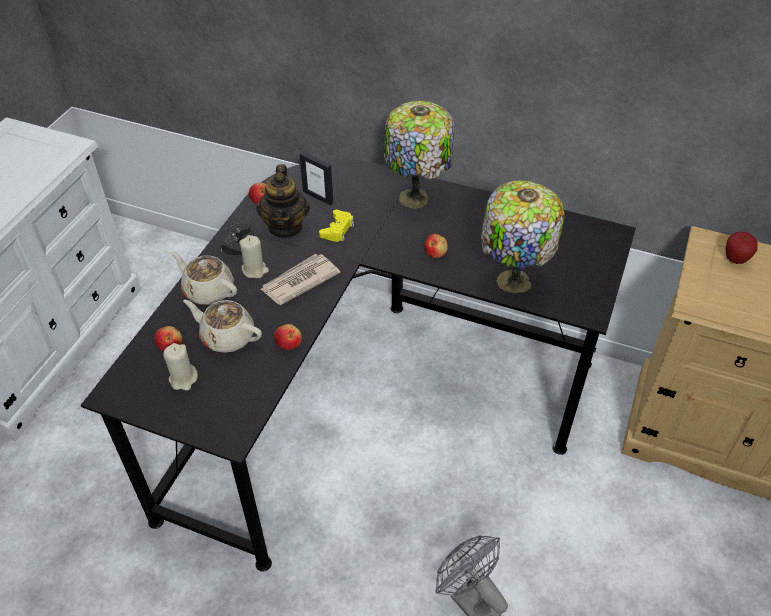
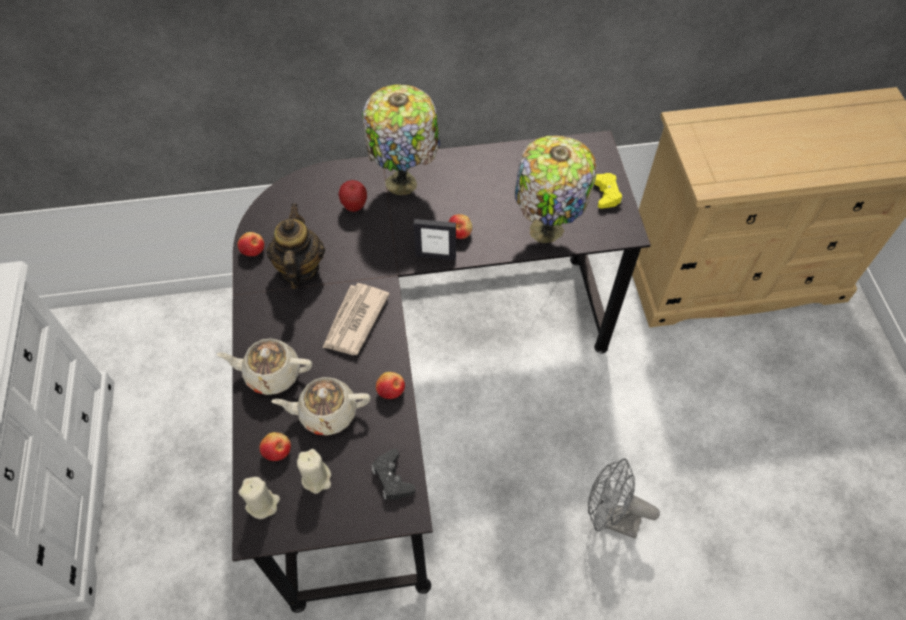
camera: 30 degrees left, 10 degrees up
black game controller [220,223,251,255] -> black game controller moved to [372,449,415,500]
beige candle [239,235,269,278] -> beige candle moved to [238,477,280,519]
teapot [256,164,310,239] -> teapot turned 150 degrees counterclockwise [266,204,325,289]
picture frame [299,152,333,205] -> picture frame moved to [414,219,456,260]
yellow game controller [319,210,354,242] -> yellow game controller moved to [594,173,622,209]
apple [726,232,758,264] -> apple moved to [338,180,367,212]

